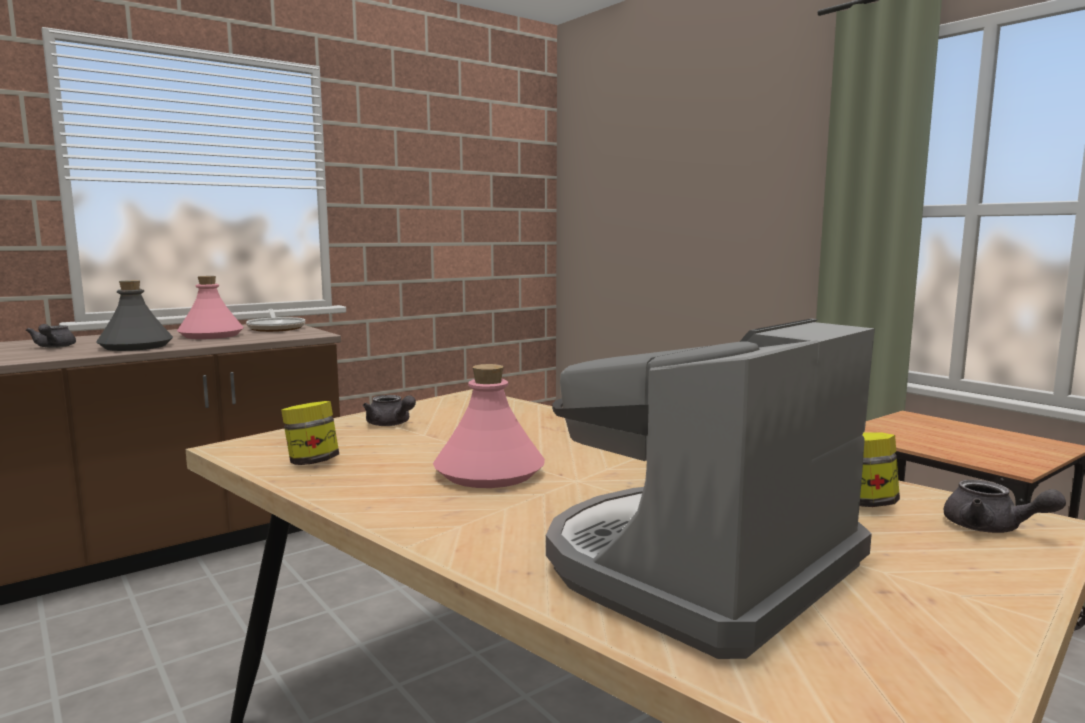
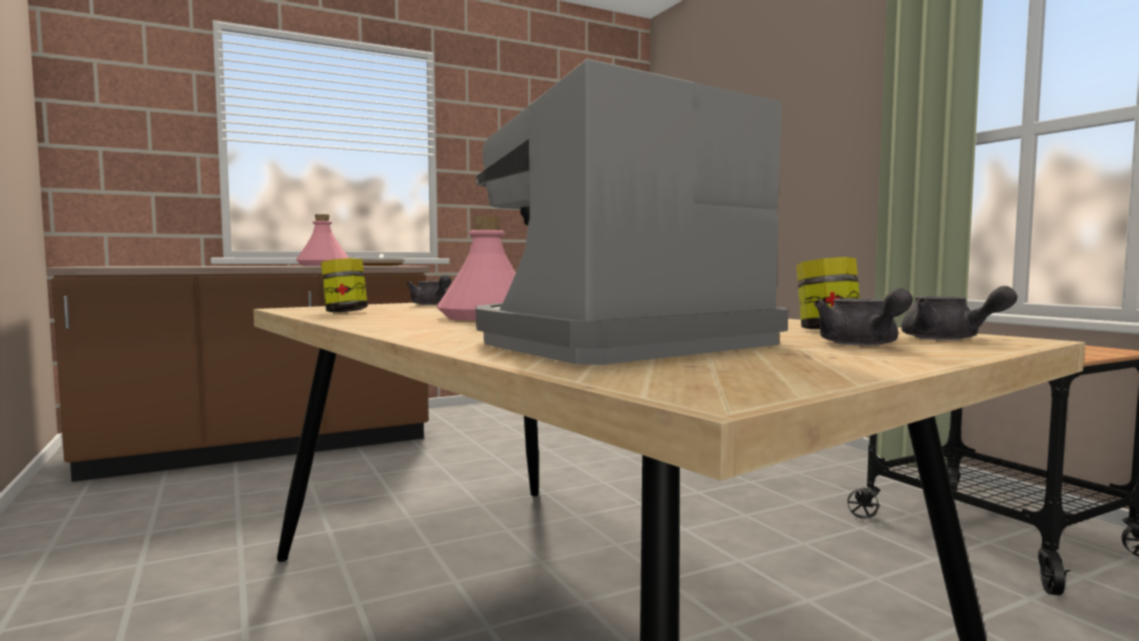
camera: 10 degrees right, 5 degrees down
grey teapot [26,324,76,348] -> grey teapot moved to [814,288,913,346]
grey bottle [96,280,173,351] -> none

